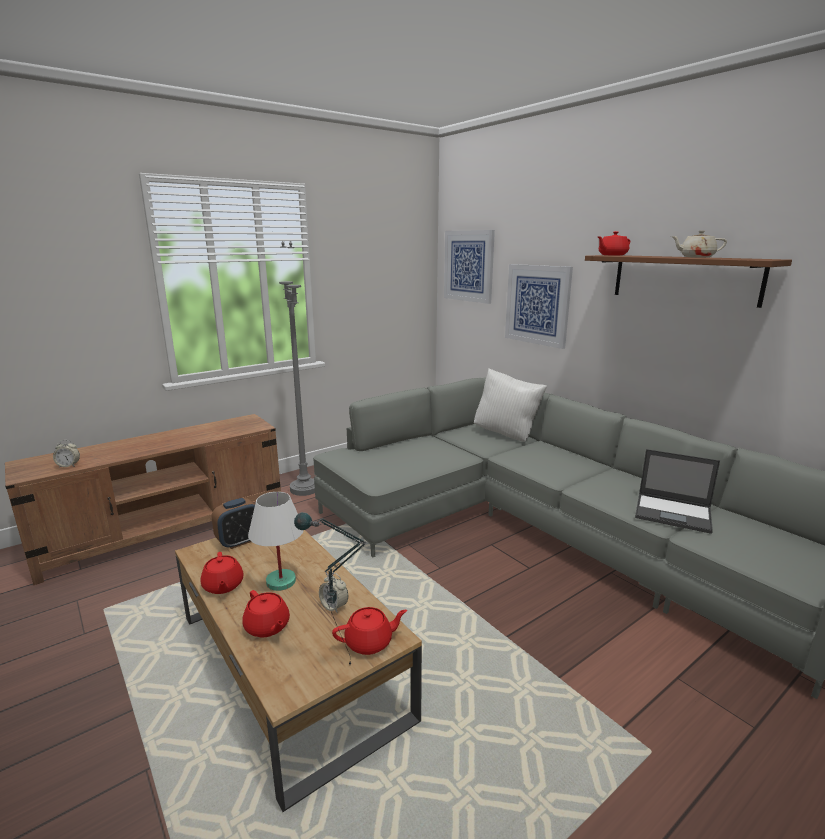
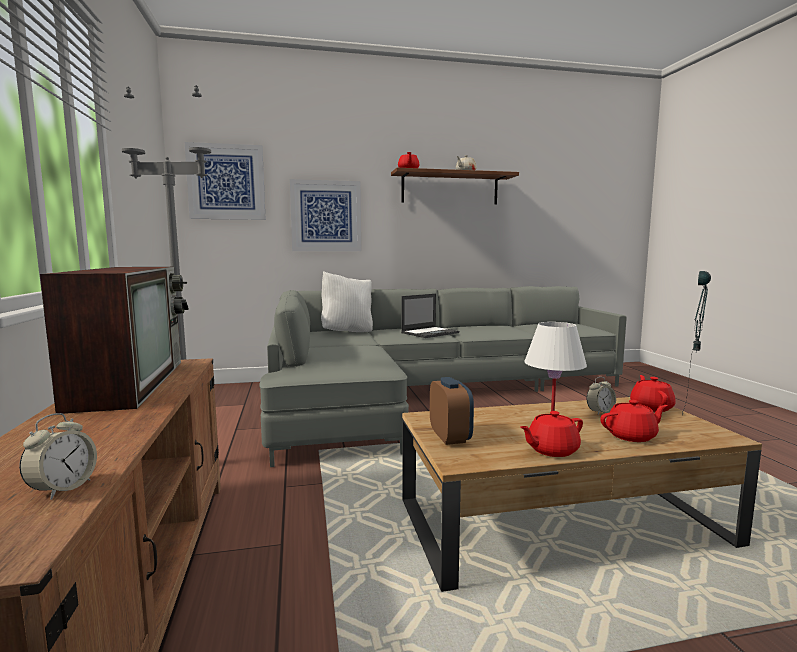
camera: 65 degrees left, 10 degrees down
red teapot [200,552,244,594] -> red teapot turned 150 degrees clockwise [520,411,583,457]
laptop [635,449,720,534] -> laptop moved to [401,294,459,338]
none -> television [40,267,189,414]

